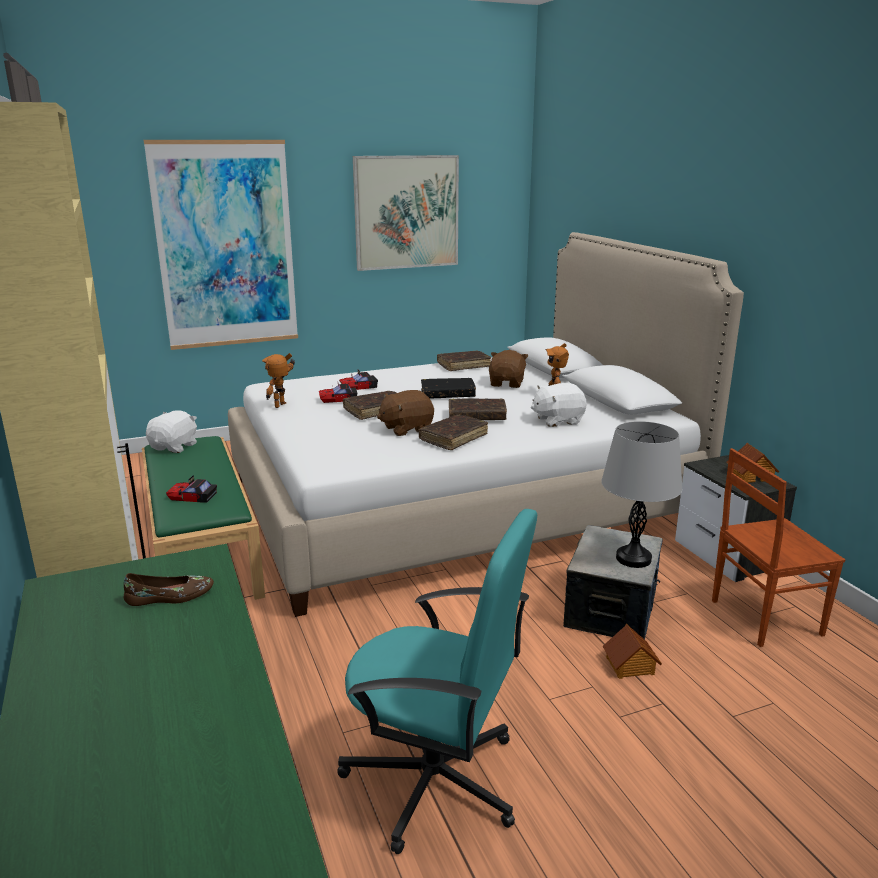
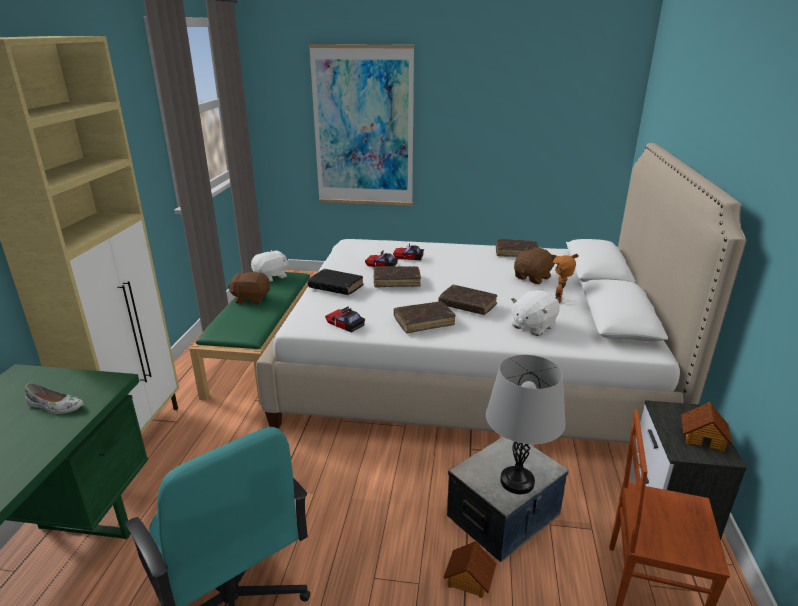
camera: 30 degrees right, 5 degrees up
brown shoe [124,573,214,606] -> white shoe [25,383,84,414]
toy car [166,475,217,503] -> toy car moved to [325,306,365,332]
toy robot [262,353,295,408] -> none
picture [353,155,459,271] -> none
brown plush toy [377,390,434,436] -> brown plush toy moved to [228,271,270,305]
black book [421,378,476,399] -> black book moved to [308,269,364,295]
white plush toy [531,383,587,427] -> white plush toy turned 60 degrees counterclockwise [511,290,560,336]

